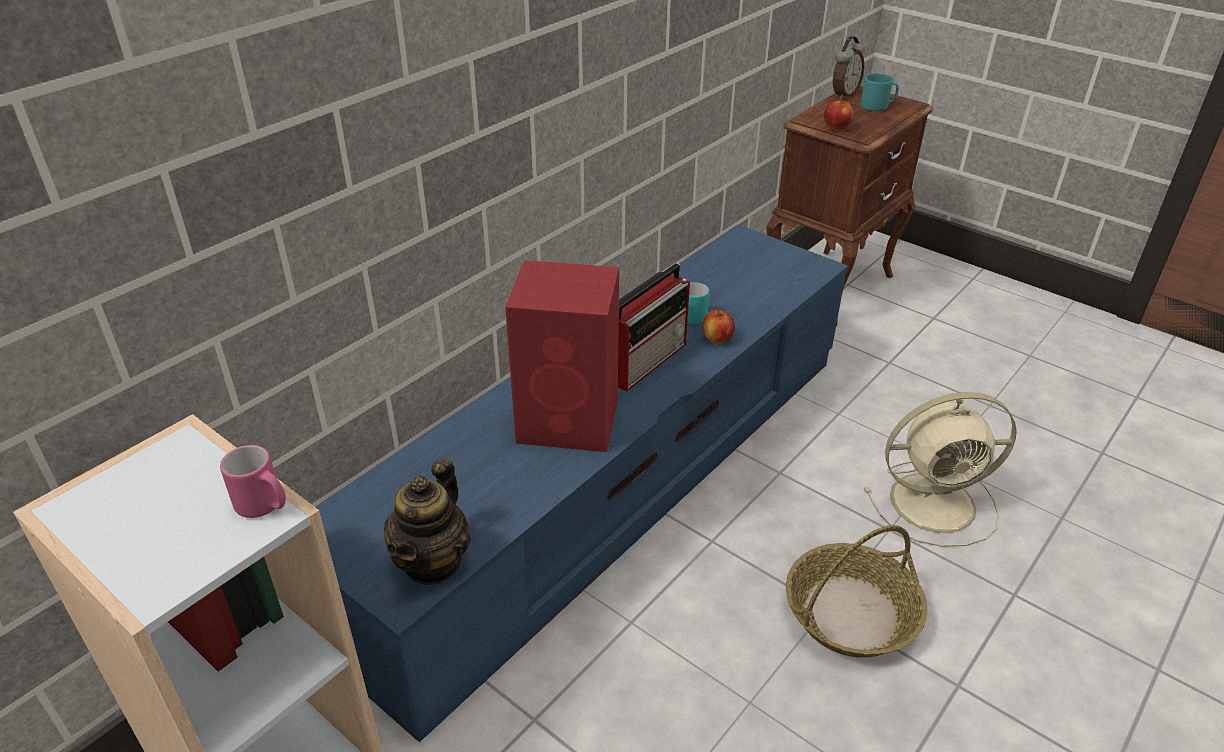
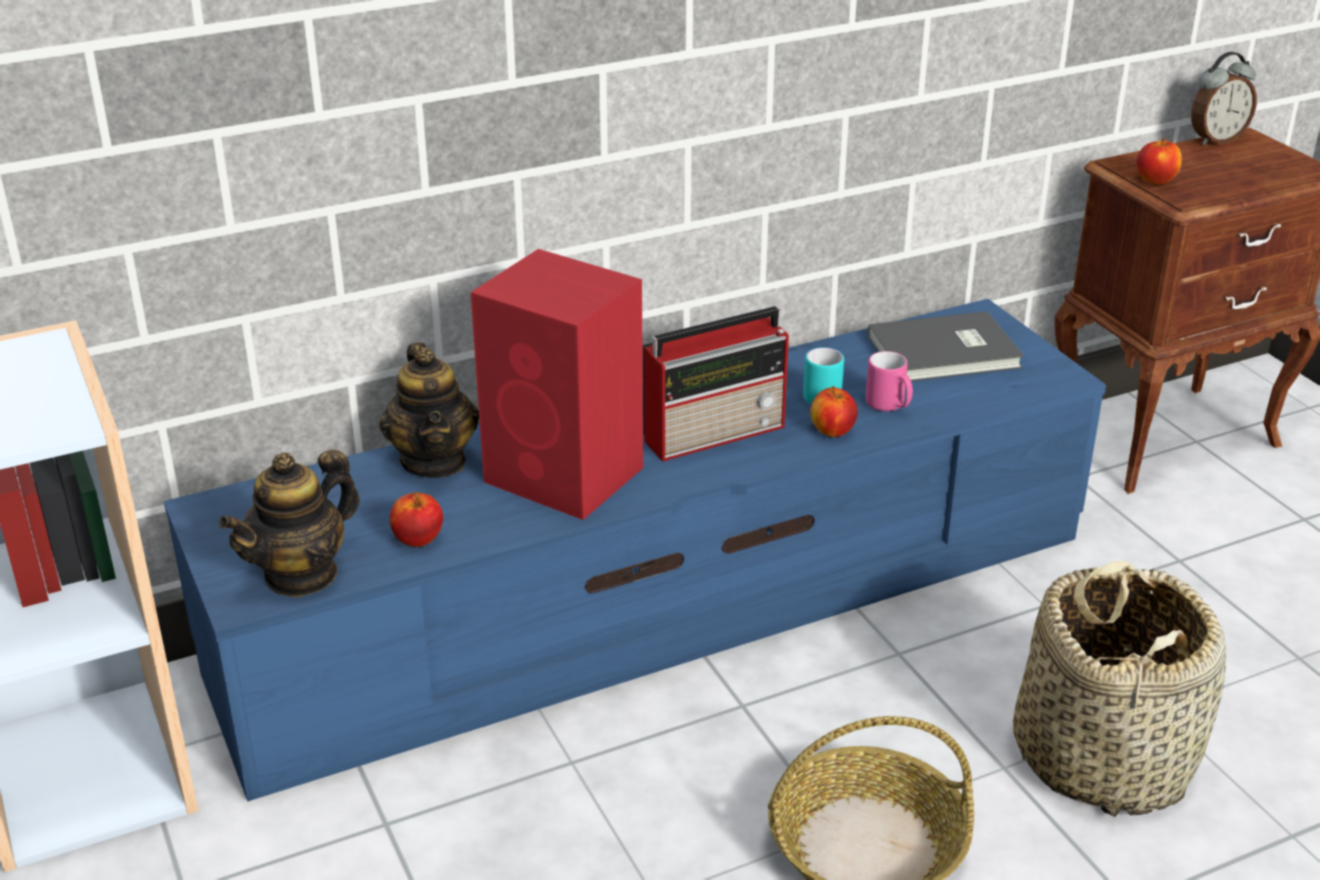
camera: 25 degrees right, 5 degrees down
pink mug [220,445,286,518] -> pink mug moved to [865,351,913,411]
turquoise mug [861,73,899,111] -> none
beige fan [864,392,1017,547] -> basket [1013,561,1226,817]
none -> teapot [379,343,479,478]
none -> apple [390,492,443,547]
none -> grey book [868,311,1024,381]

